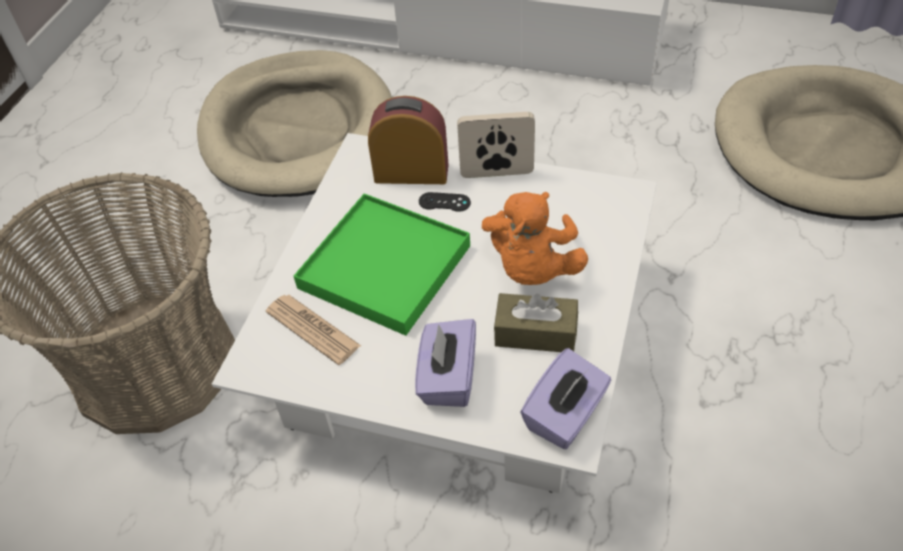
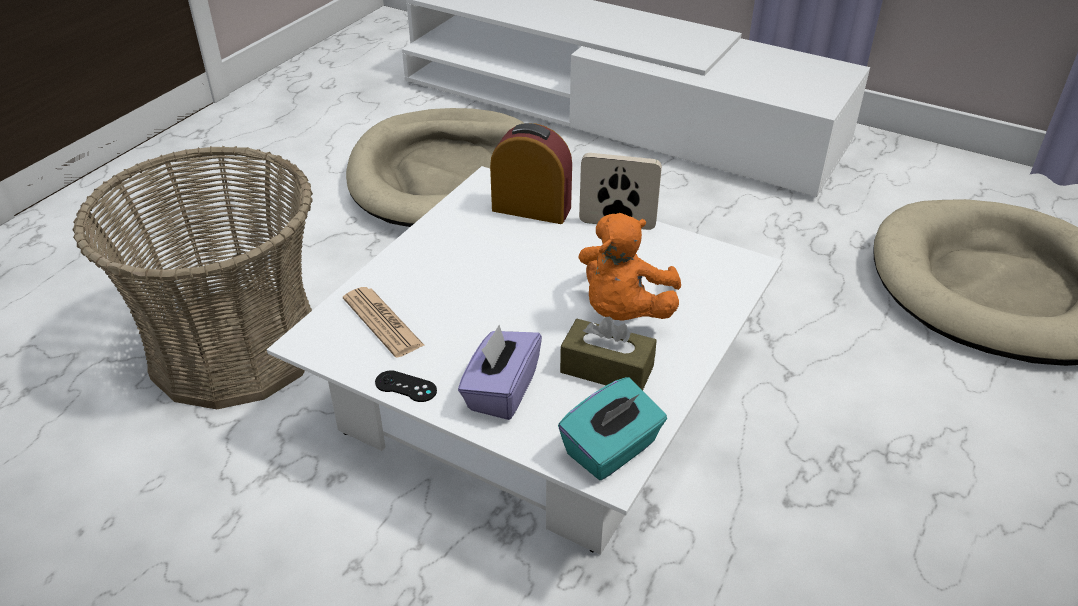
camera: 10 degrees right, 10 degrees down
green tray [294,193,470,336] -> none
black game controller [419,192,471,212] -> black game controller moved to [375,370,437,402]
purple tissue box [520,348,611,449] -> turquoise tissue box [558,377,667,480]

